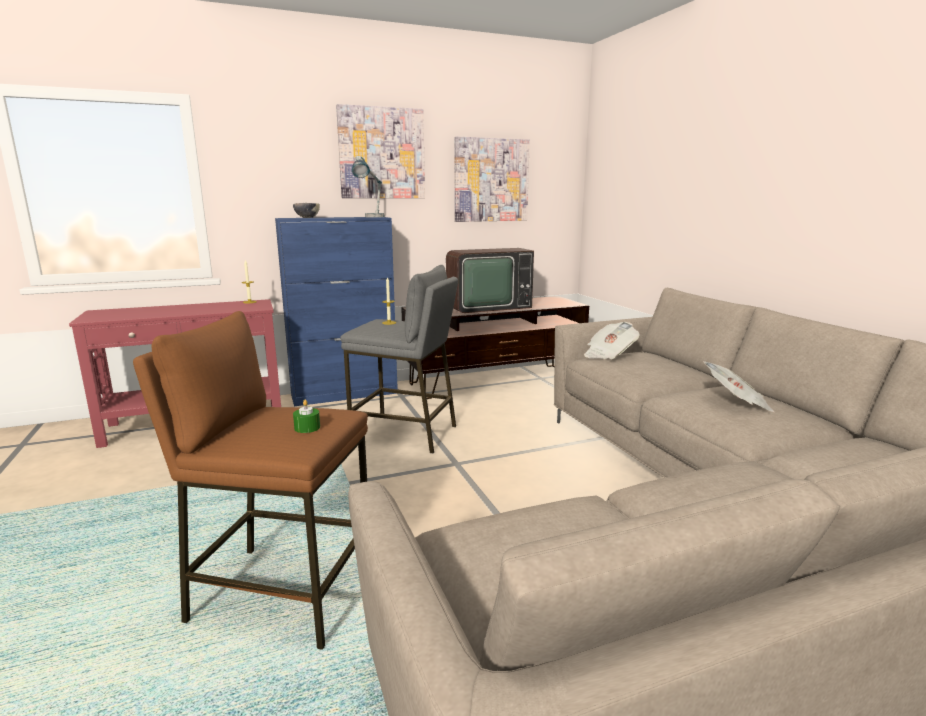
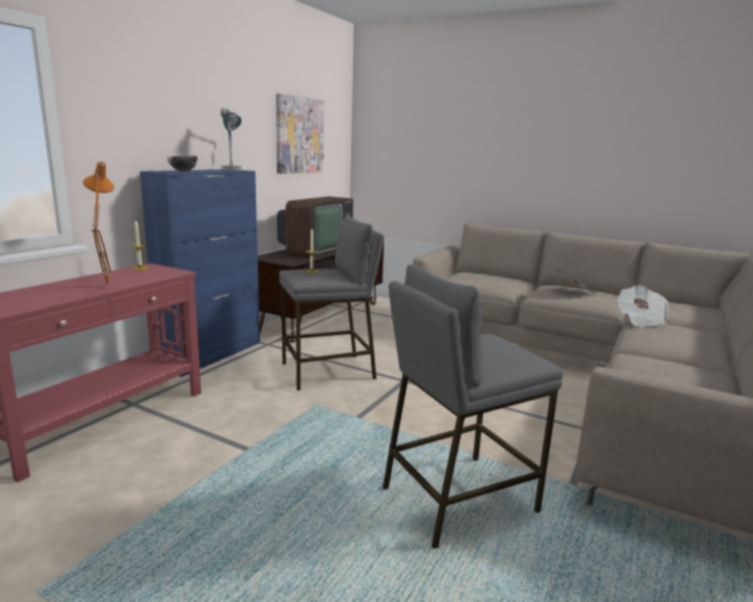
camera: 40 degrees left, 0 degrees up
brown stool [133,311,368,650] -> grey stool [383,265,563,549]
green candle [293,400,320,433] -> none
picture [336,104,425,198] -> none
newspaper [584,322,639,359] -> newspaper moved to [616,285,669,327]
none -> orange table lamp [83,162,114,286]

